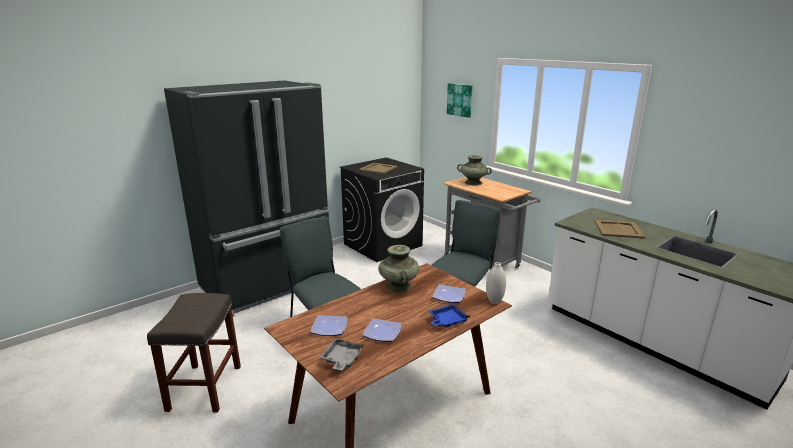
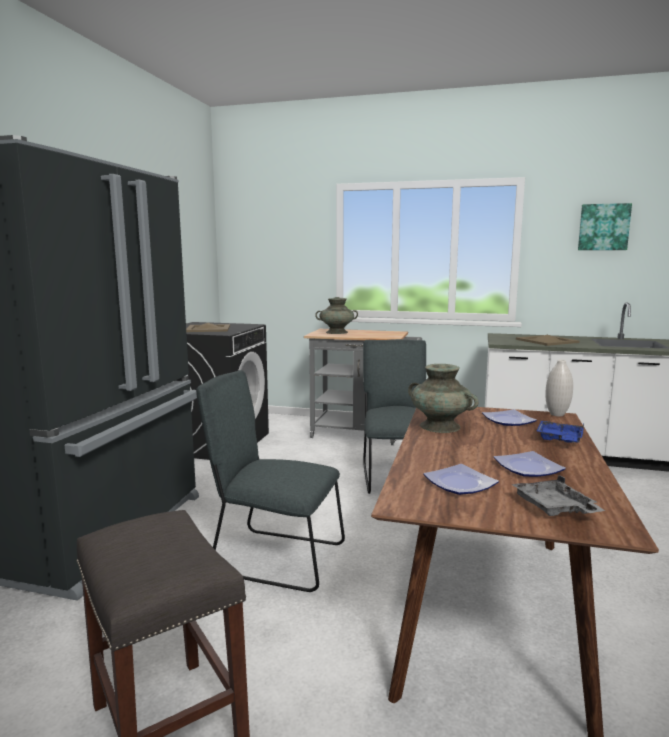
camera: 35 degrees left, 10 degrees down
picture [447,83,473,118] -> picture moved to [578,203,632,250]

